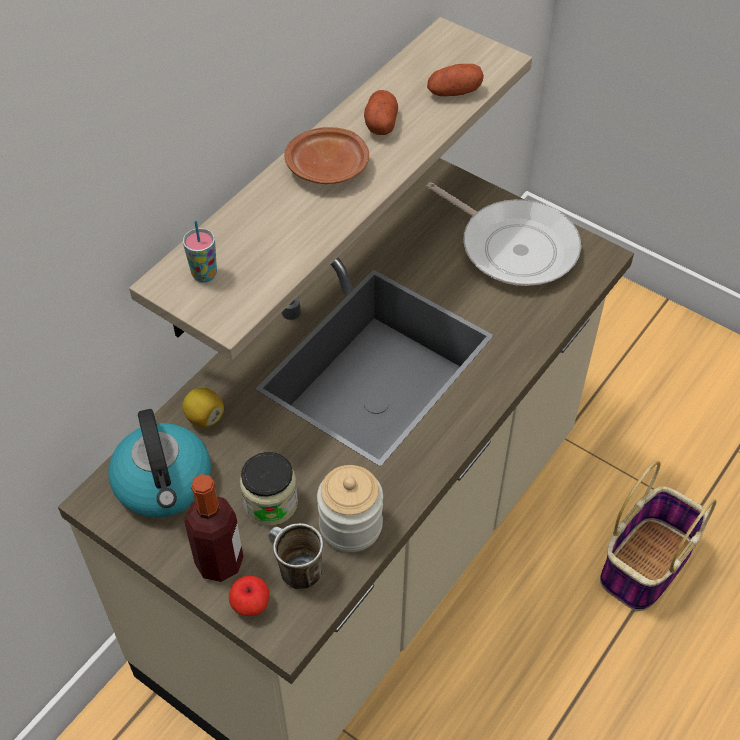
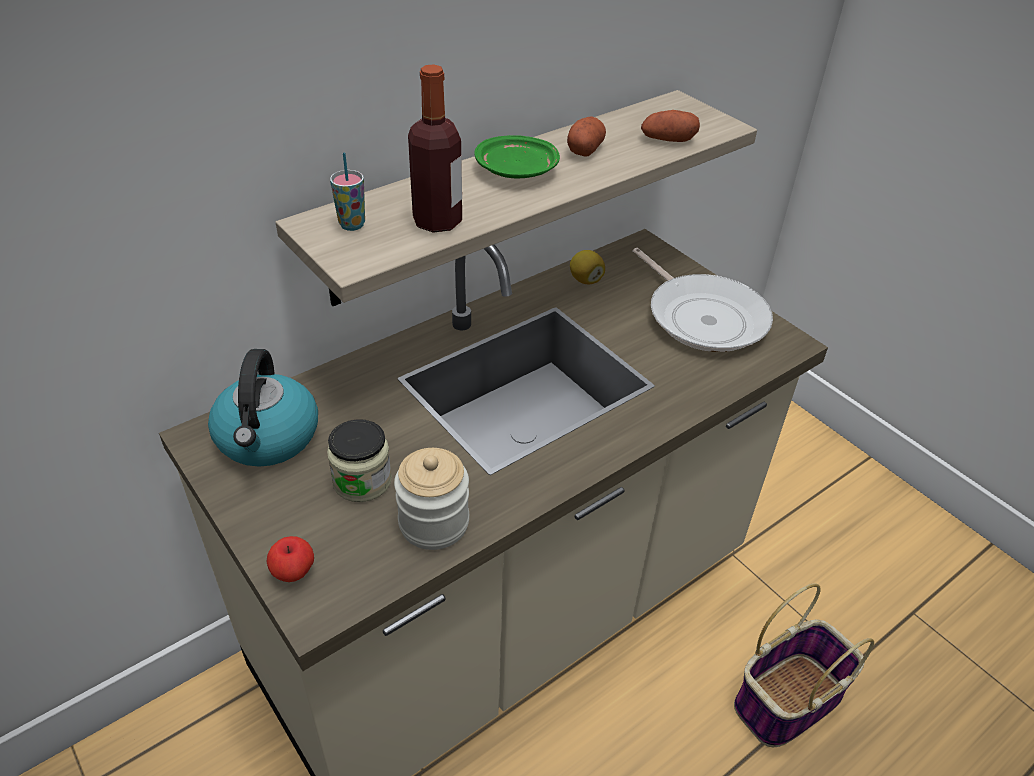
camera: 15 degrees right, 10 degrees down
lemon [182,387,224,427] -> lemon moved to [570,250,605,284]
bottle [184,474,243,582] -> bottle moved to [408,64,462,233]
mug [268,523,323,589] -> none
brown plate [284,127,369,184] -> green plate [474,135,560,178]

